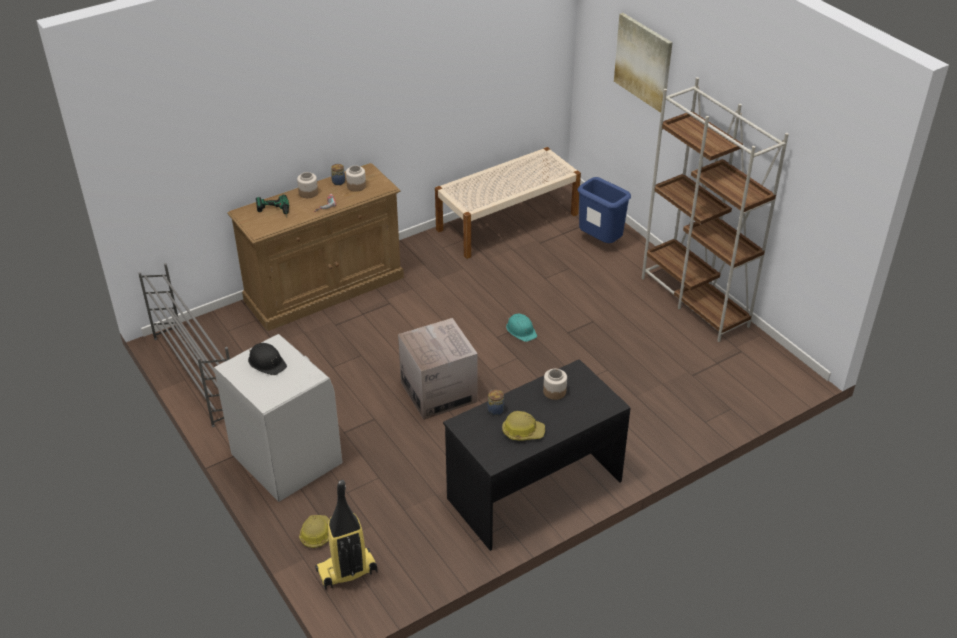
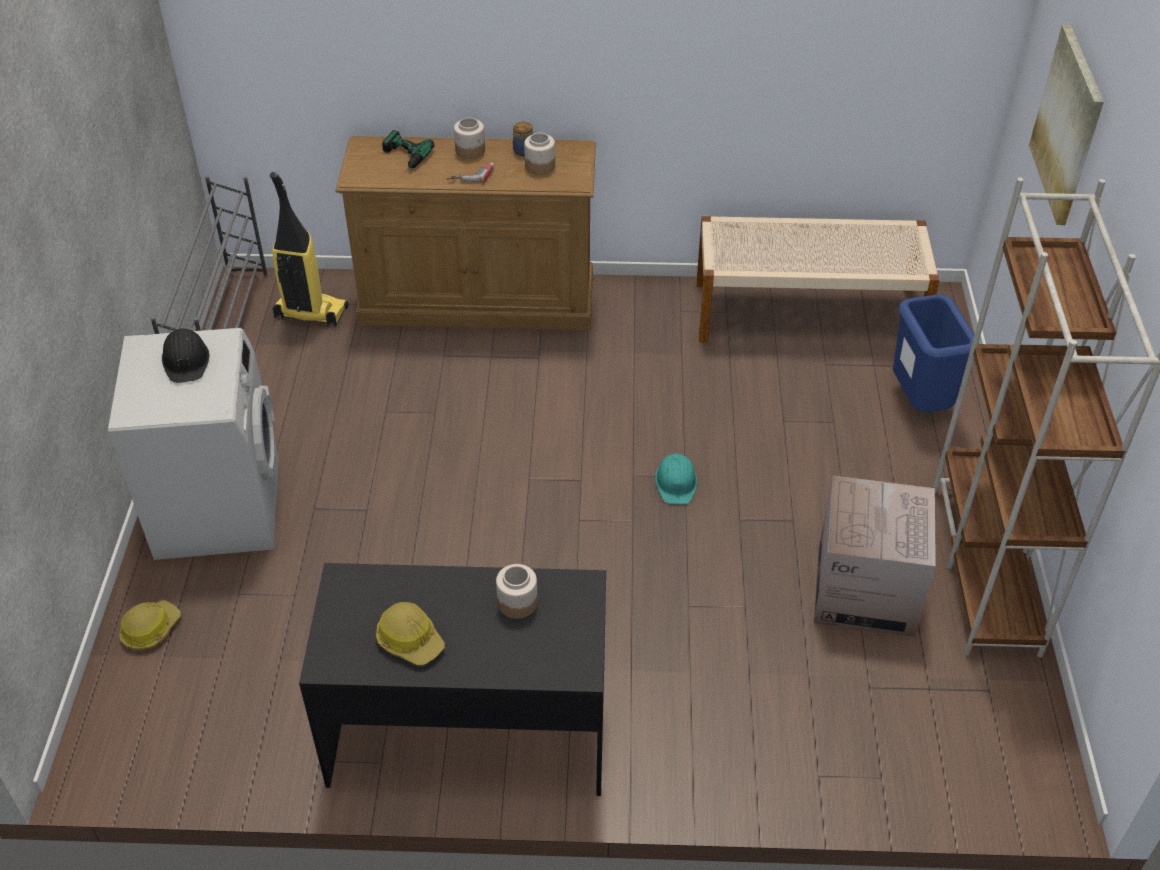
camera: 35 degrees right, 5 degrees up
vacuum cleaner [315,480,378,590] -> vacuum cleaner moved to [270,172,349,327]
cardboard box [398,318,478,420] -> cardboard box moved to [814,476,936,637]
jar [488,389,504,415] -> none

